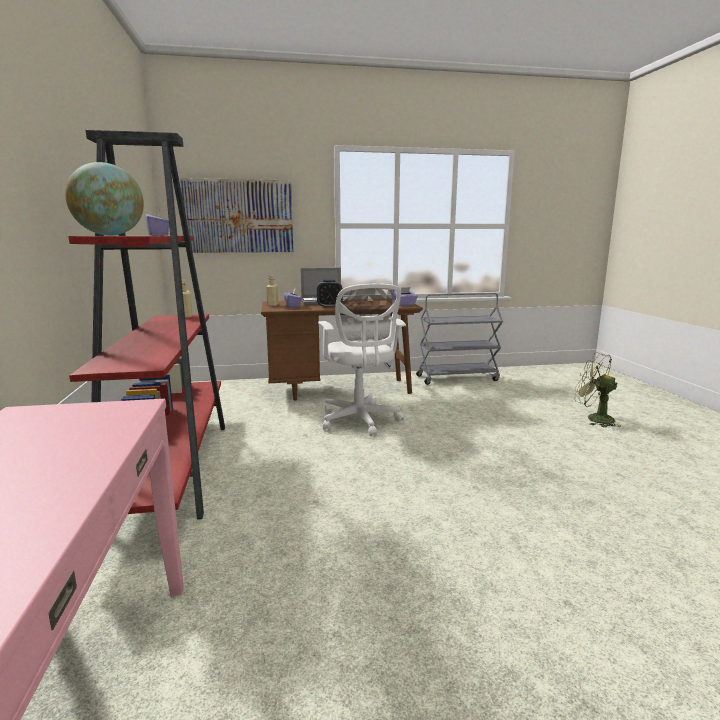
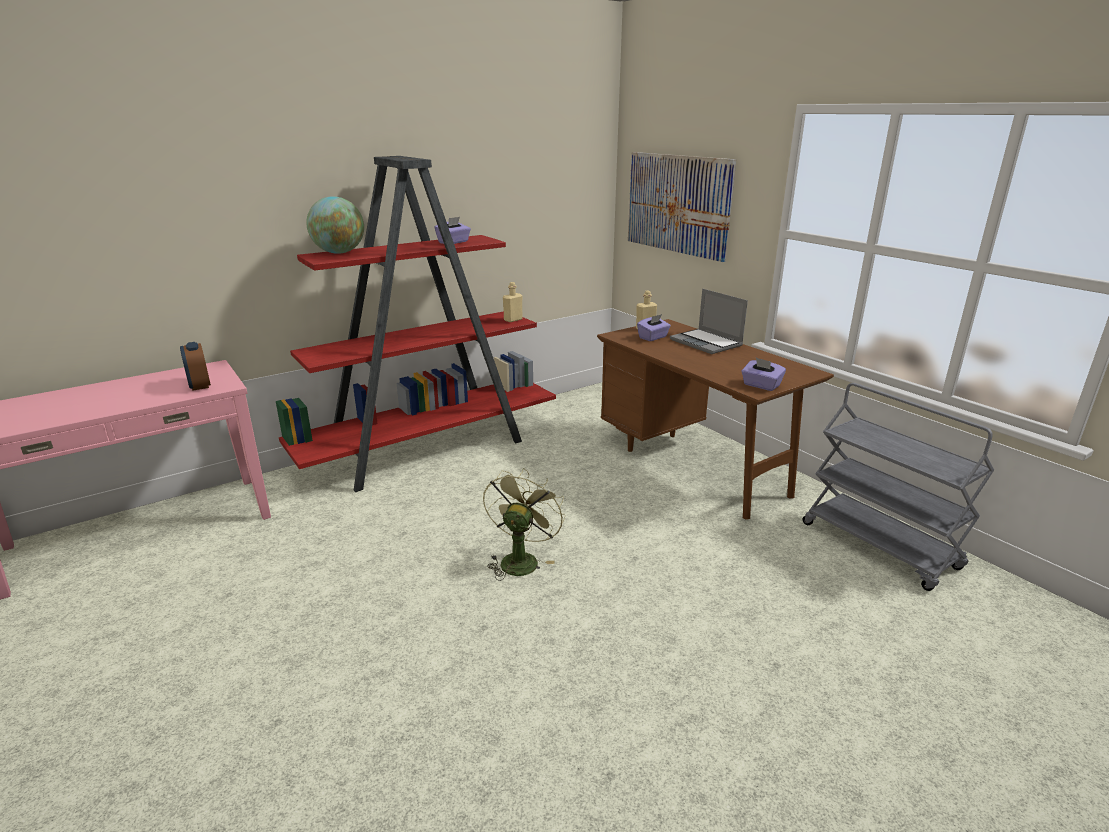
camera: 65 degrees right, 10 degrees up
alarm clock [317,280,343,308] -> alarm clock moved to [180,342,211,391]
white office chair [318,283,406,436] -> none
green fan [575,352,620,427] -> green fan moved to [483,468,565,581]

